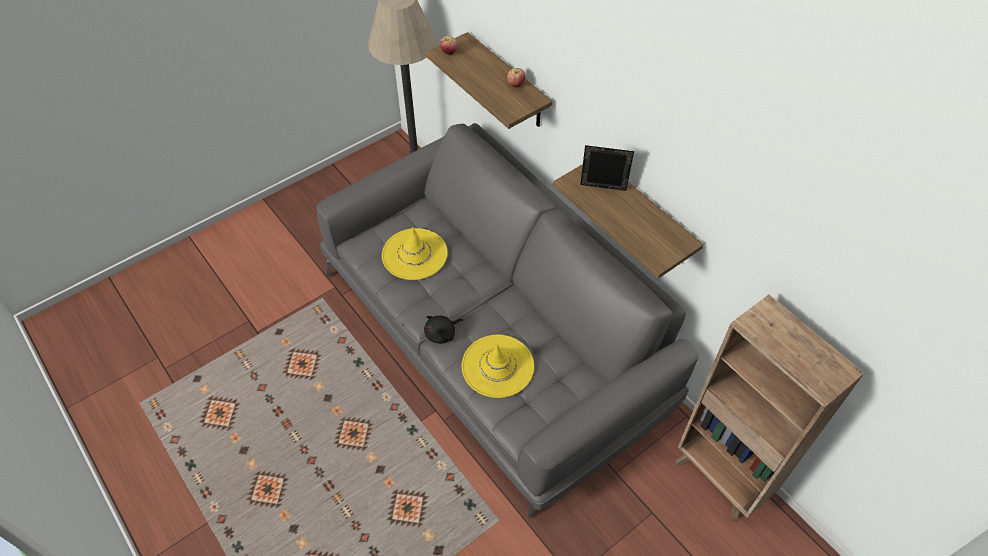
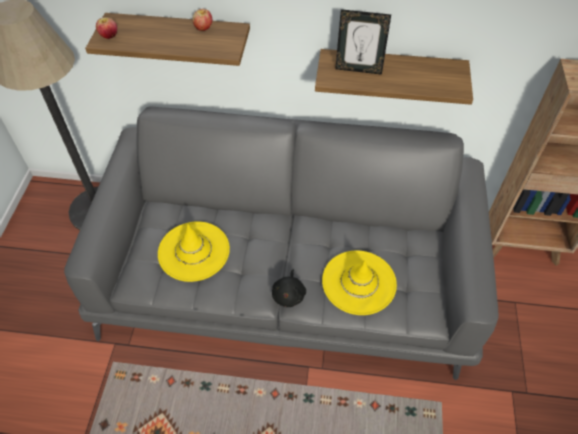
camera: 45 degrees left, 0 degrees up
picture frame [580,145,634,191] -> picture frame turned 135 degrees counterclockwise [335,9,391,75]

